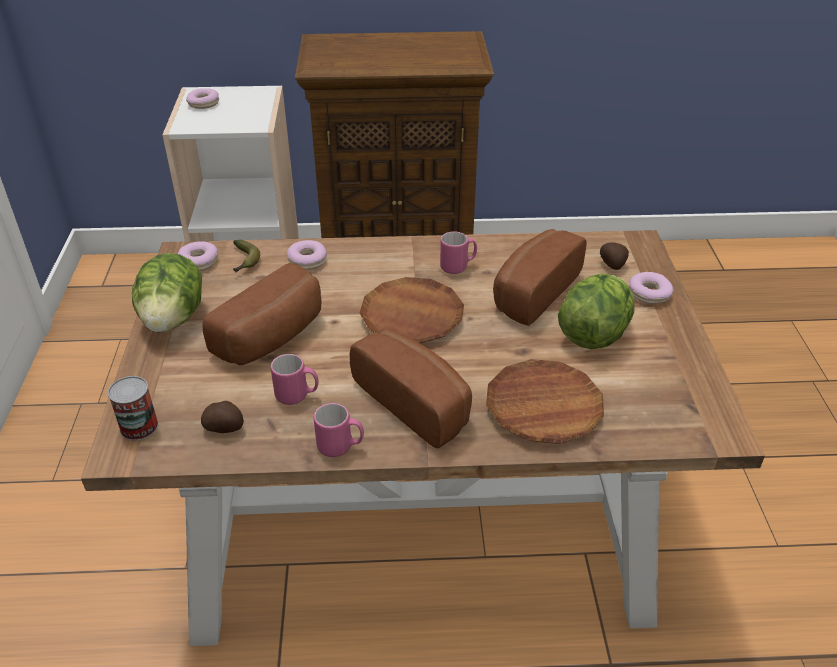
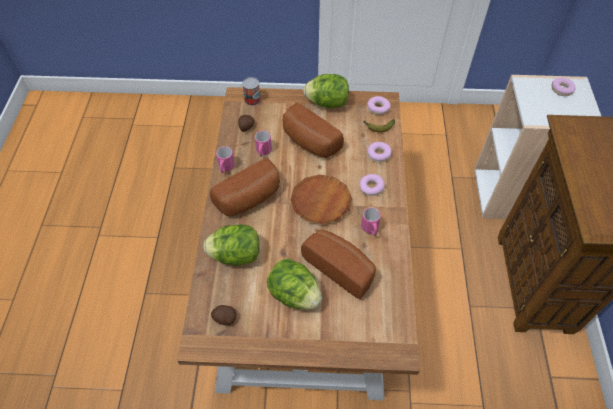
camera: 95 degrees right, 15 degrees up
brown plate [486,359,604,444] -> lettuce [203,224,260,266]
potato [600,242,629,270] -> potato moved to [211,305,236,325]
donut [629,272,674,304] -> donut moved to [360,174,385,196]

